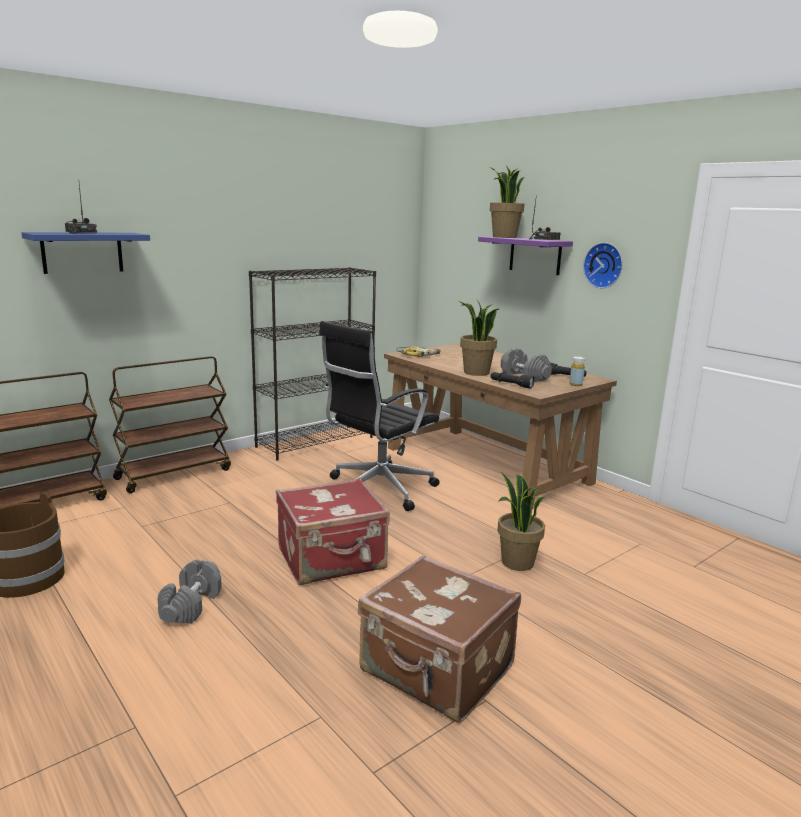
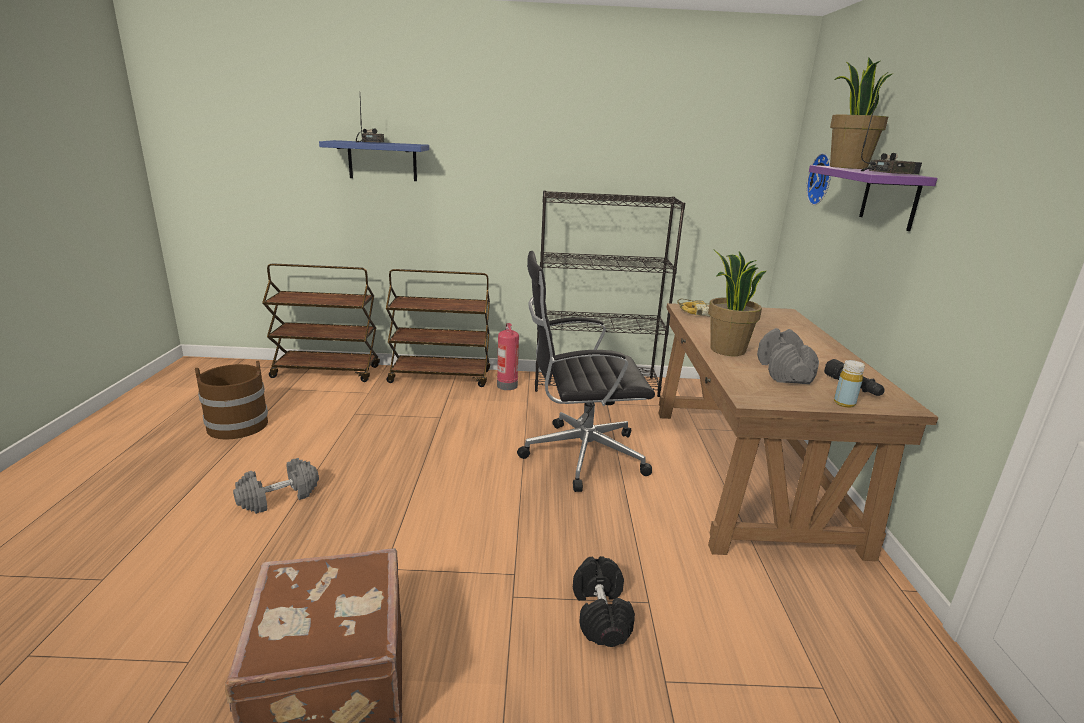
camera: 40 degrees right, 5 degrees up
red suitcase [276,478,390,585] -> none
black flashlight [491,372,535,389] -> none
potted plant [497,472,546,571] -> black dumbbell [573,556,635,647]
wall clock [583,242,623,288] -> wall clock moved to [806,153,831,205]
none -> fire extinguisher [497,323,519,390]

